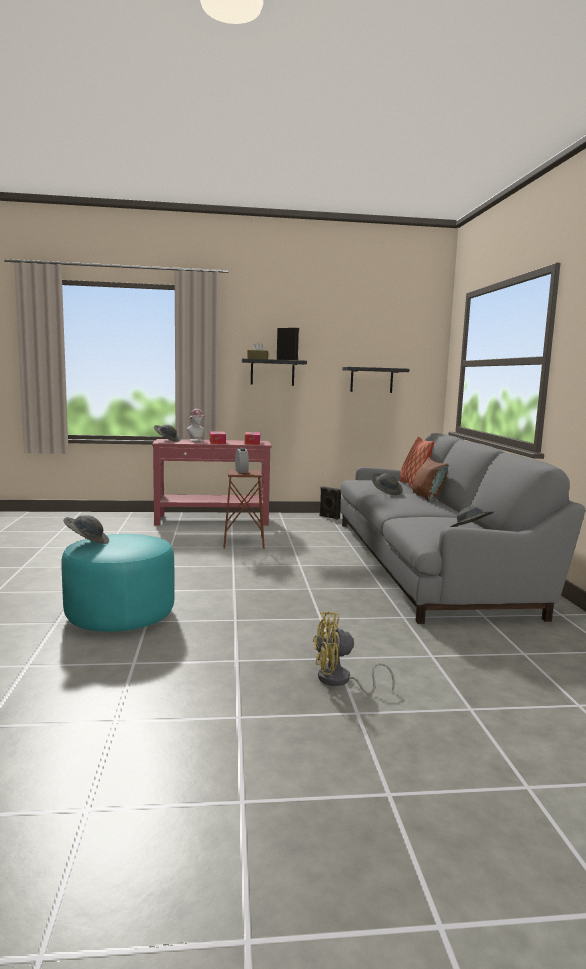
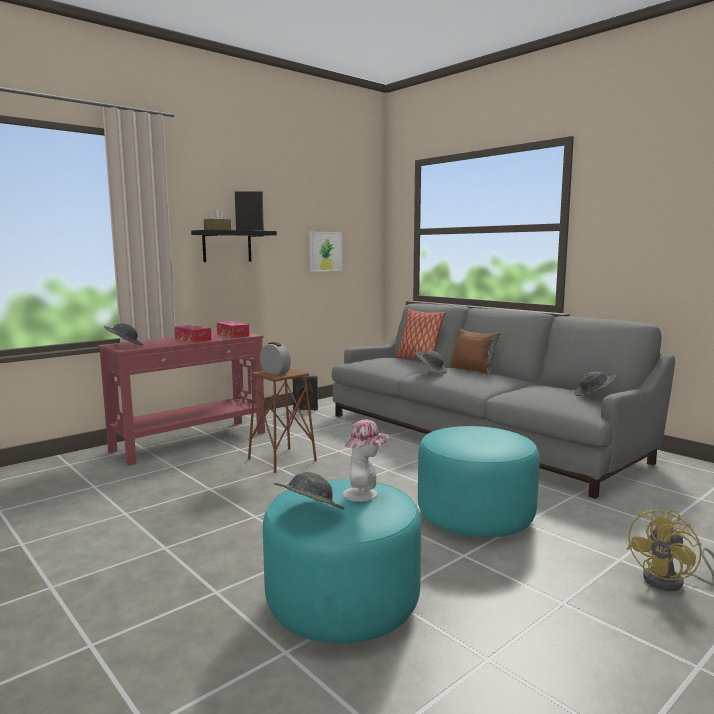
camera: 35 degrees left, 0 degrees up
hat [187,409,206,441] -> hat moved to [343,419,390,502]
black shelf [342,367,409,393] -> picture [310,232,342,272]
none -> turquoise ottoman [418,426,540,537]

